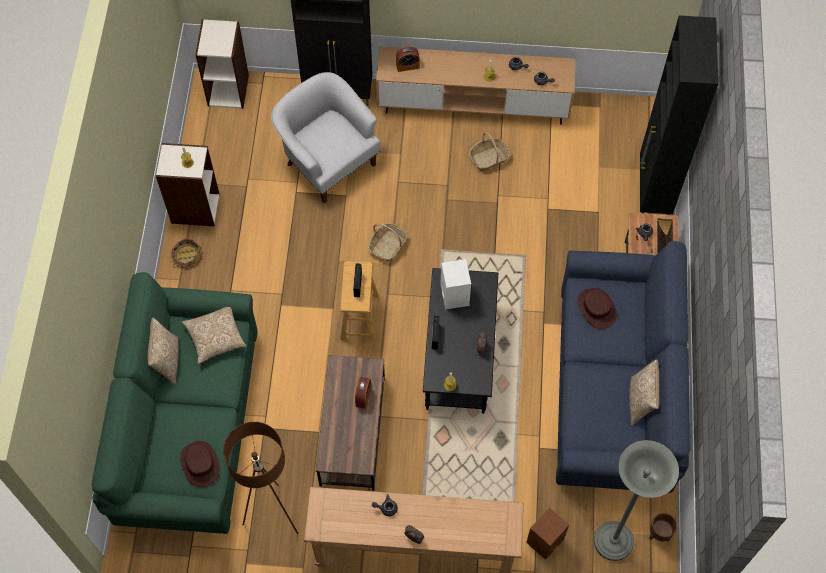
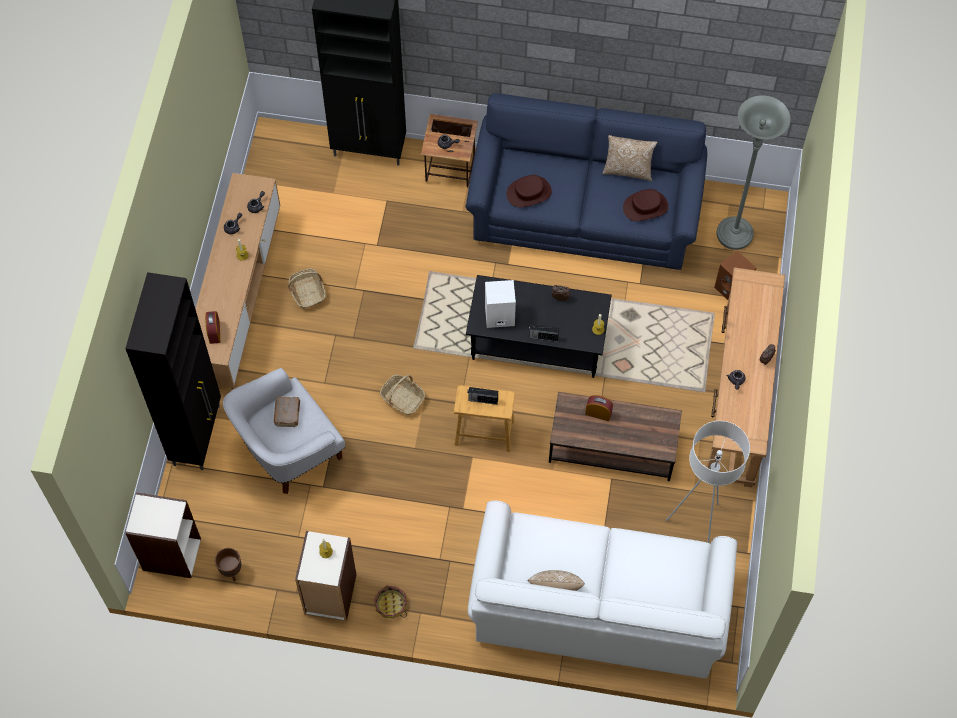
camera: 85 degrees left, 0 degrees up
green sofa [92,272,258,534] -> white sofa [468,501,738,678]
brown hat [180,441,220,488] -> brown hat moved to [623,189,668,221]
pillow [182,307,246,364] -> none
brown floor lamp [223,422,298,534] -> white floor lamp [666,421,750,543]
brown planter [649,513,677,541] -> brown planter moved to [215,548,241,581]
none -> brown book [274,396,300,427]

